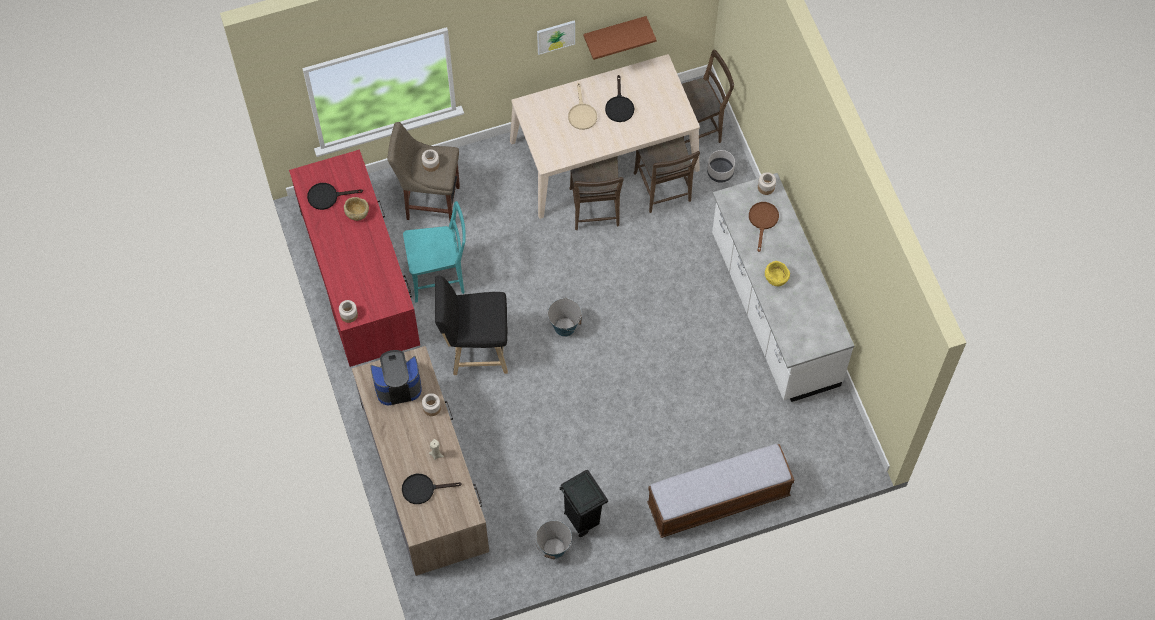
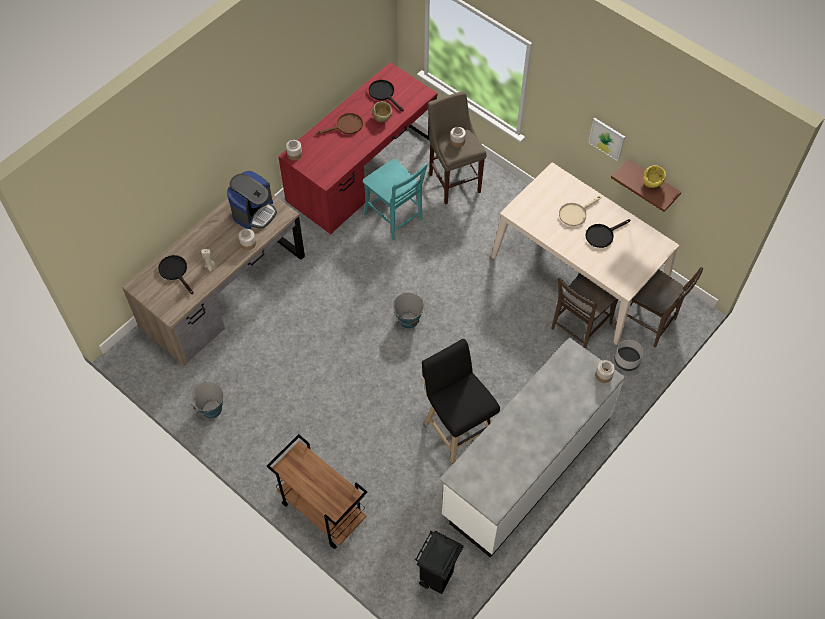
camera: 60 degrees right, 5 degrees down
coffee machine [370,350,422,406] -> coffee machine turned 75 degrees clockwise [227,171,277,229]
black stool [435,275,508,375] -> black stool moved to [422,339,500,464]
black trash can [559,470,608,537] -> black trash can moved to [415,531,463,594]
brown chair [570,156,624,230] -> none
bench [647,444,794,538] -> brown cart [266,434,367,549]
brown frying pan [749,202,779,252] -> brown frying pan moved to [316,113,363,135]
yellow bowl [765,261,790,286] -> yellow bowl moved to [643,165,666,188]

